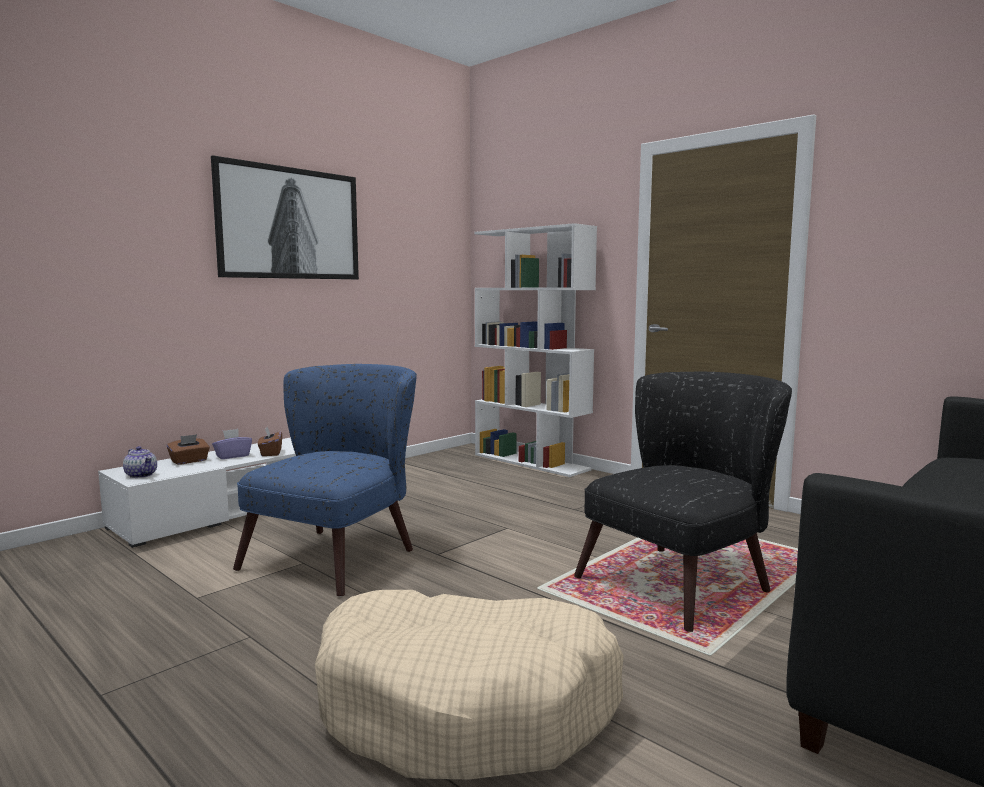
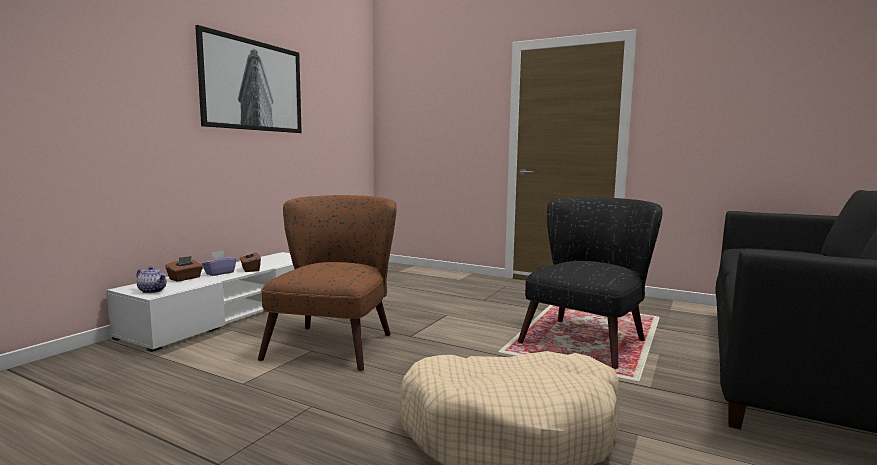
camera: 15 degrees left, 0 degrees up
blue armchair [233,364,417,597] -> brown armchair [258,195,397,371]
white bookcase [474,223,597,477] -> none

